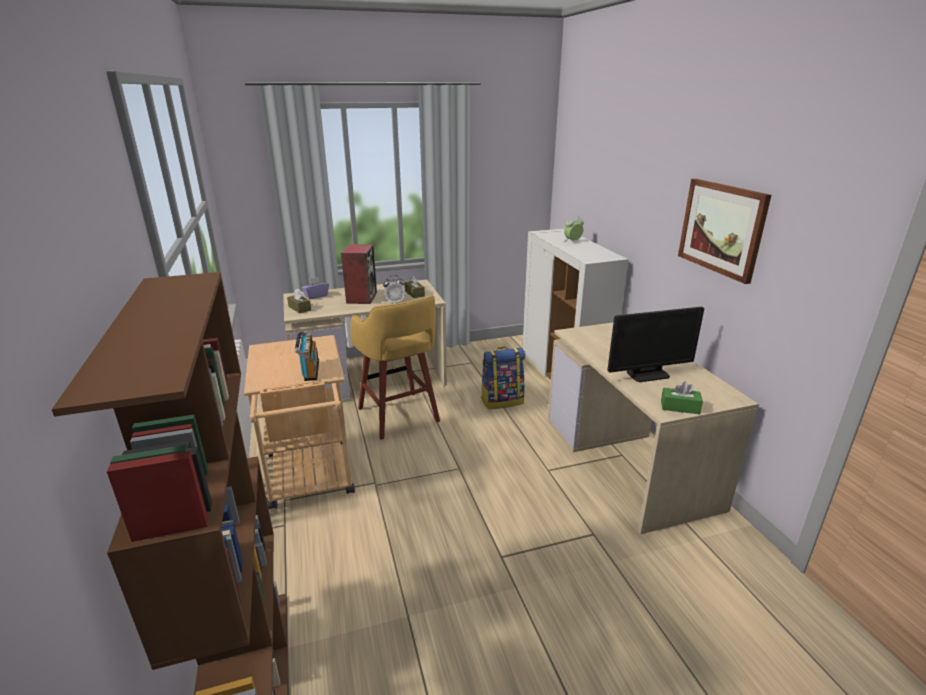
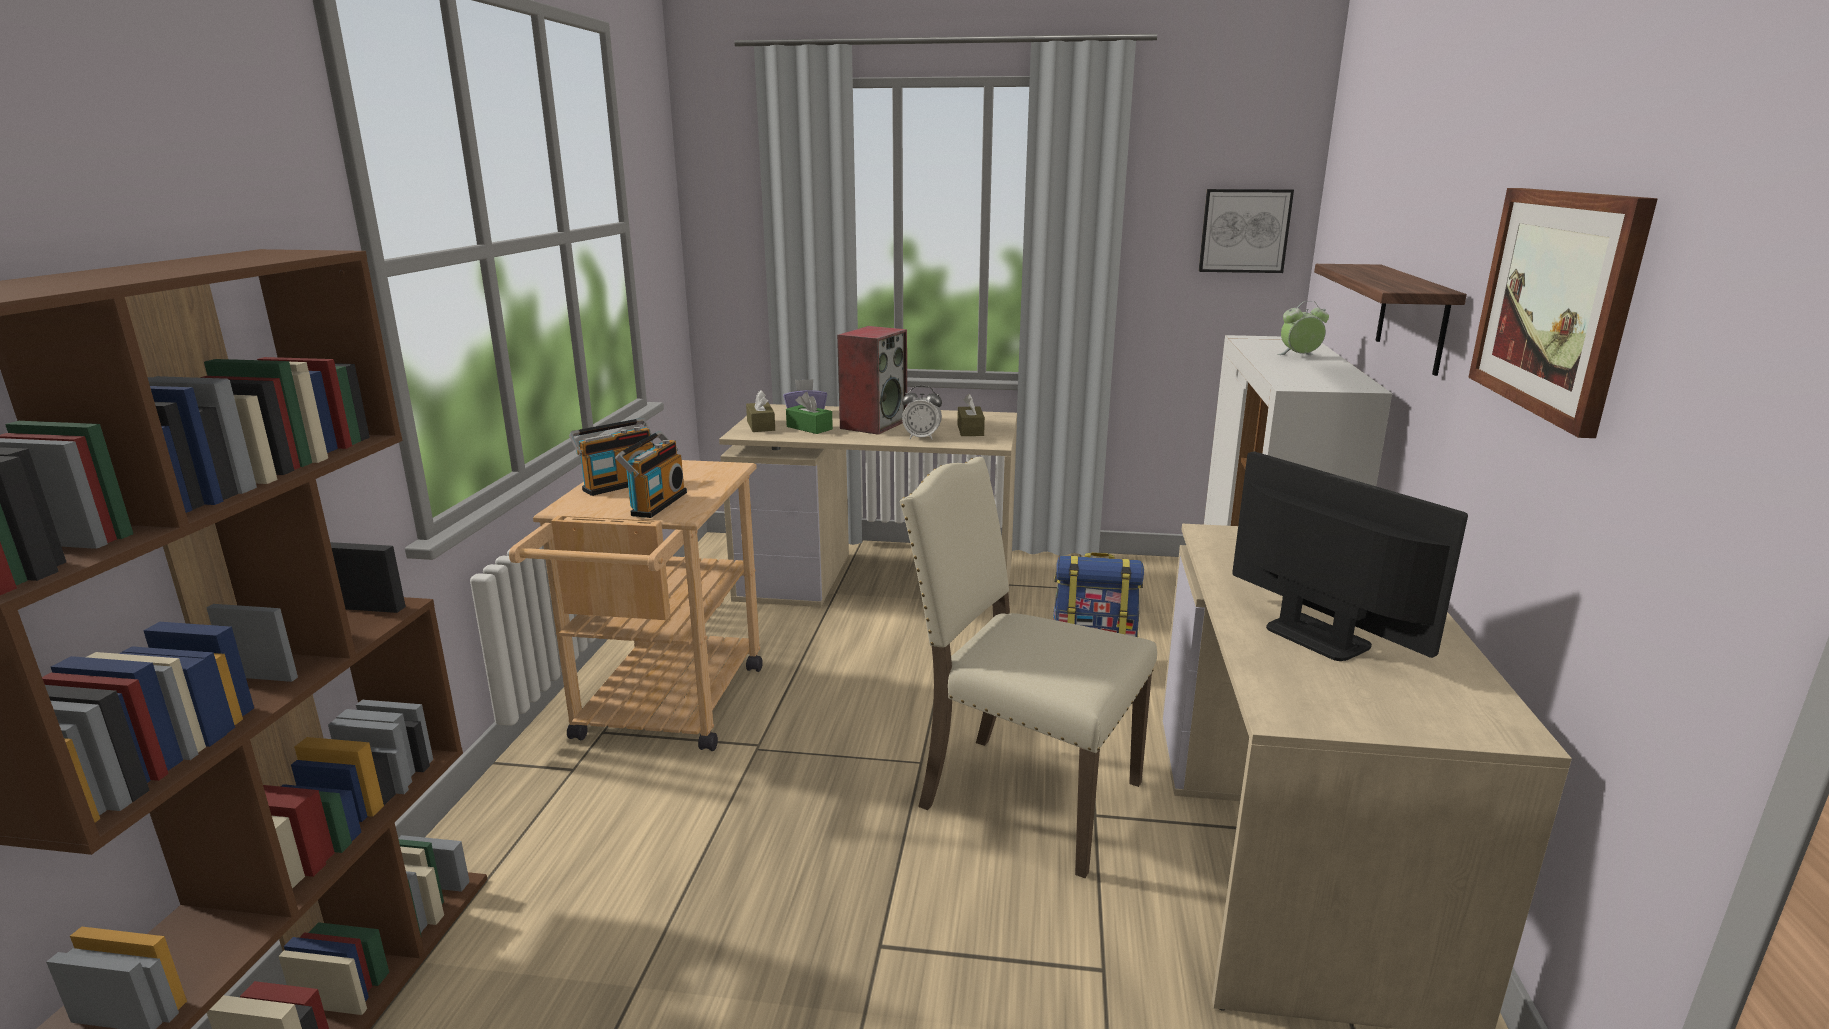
camera: 25 degrees right, 5 degrees down
yellow stool [350,296,440,440] -> none
monitor [607,307,704,382] -> monitor turned 135 degrees counterclockwise [1232,451,1468,661]
green tissue box [661,381,703,414] -> green tissue box moved to [786,392,833,434]
none -> radio [569,418,655,496]
none -> beige chair [899,457,1157,878]
none -> picture [1199,189,1294,273]
none -> shelf [1314,264,1467,376]

